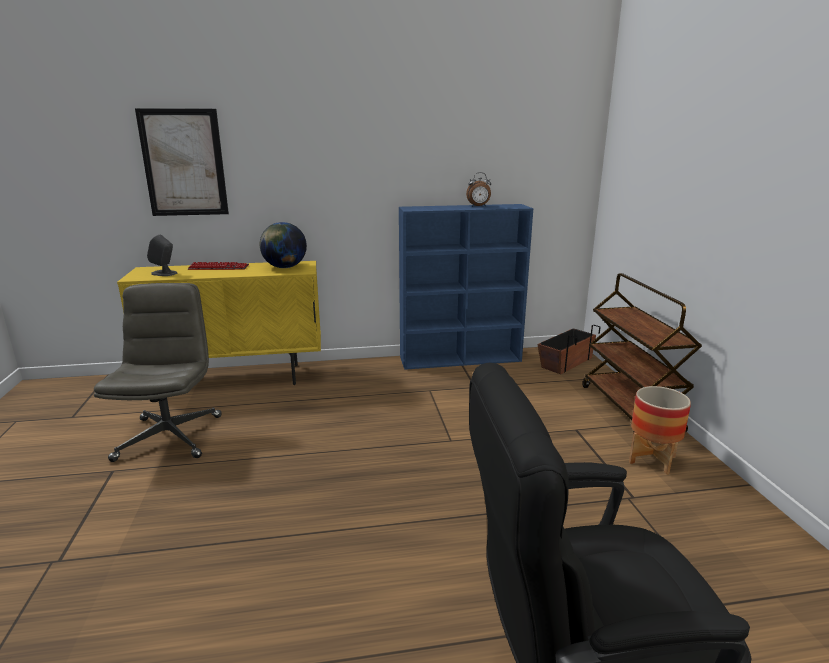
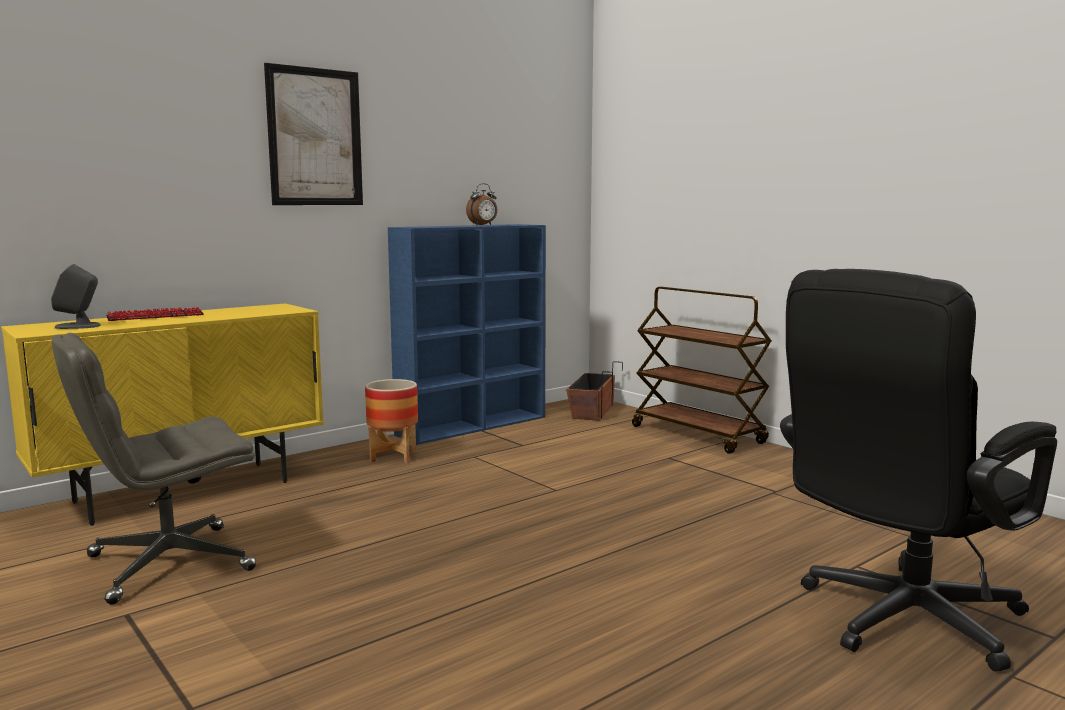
camera: 30 degrees left, 10 degrees down
grey office chair [94,283,222,462] -> grey office chair turned 90 degrees counterclockwise [52,333,256,605]
picture [135,108,229,216] -> picture moved to [264,63,363,205]
globe [260,222,307,268] -> none
planter [629,386,691,475] -> planter moved to [365,379,418,463]

